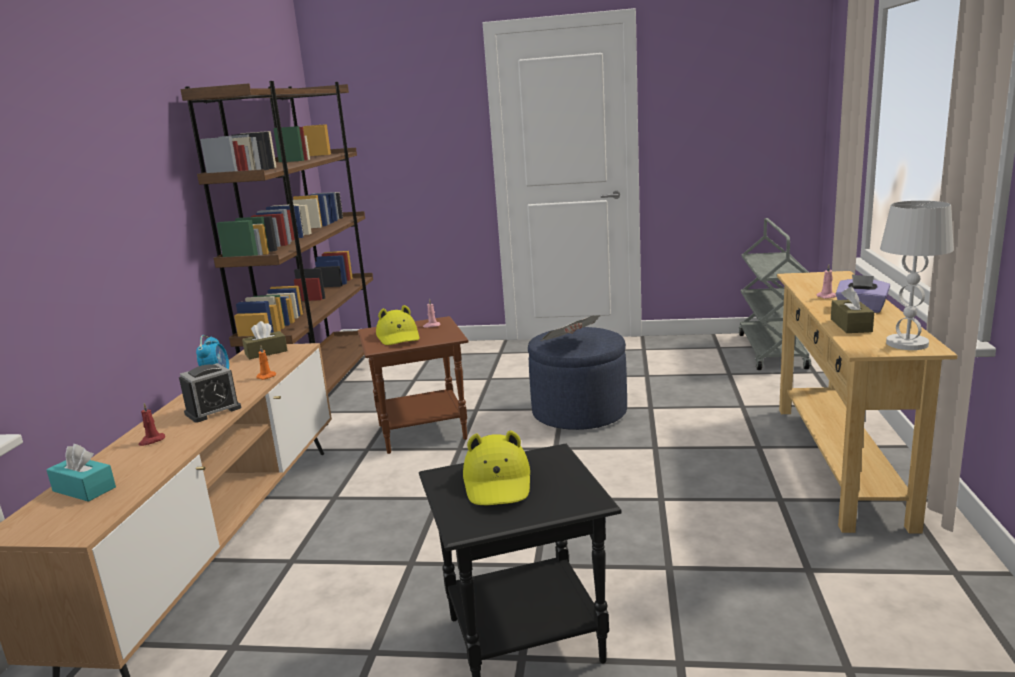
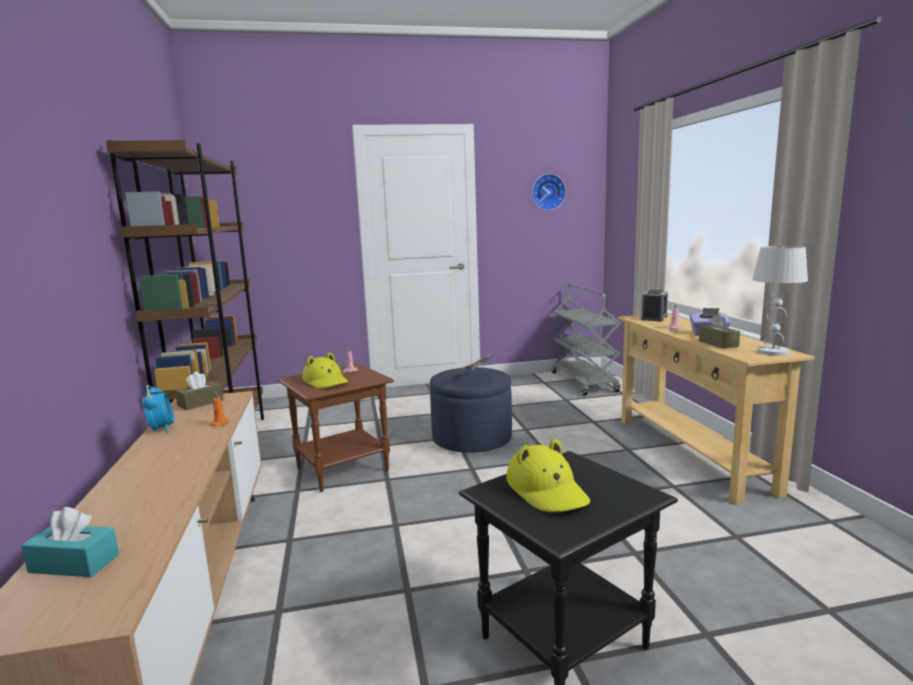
camera: 20 degrees left, 5 degrees down
red candle [139,403,165,446] -> none
alarm clock [179,363,241,423] -> alarm clock moved to [641,290,668,321]
none -> wall clock [532,174,566,211]

